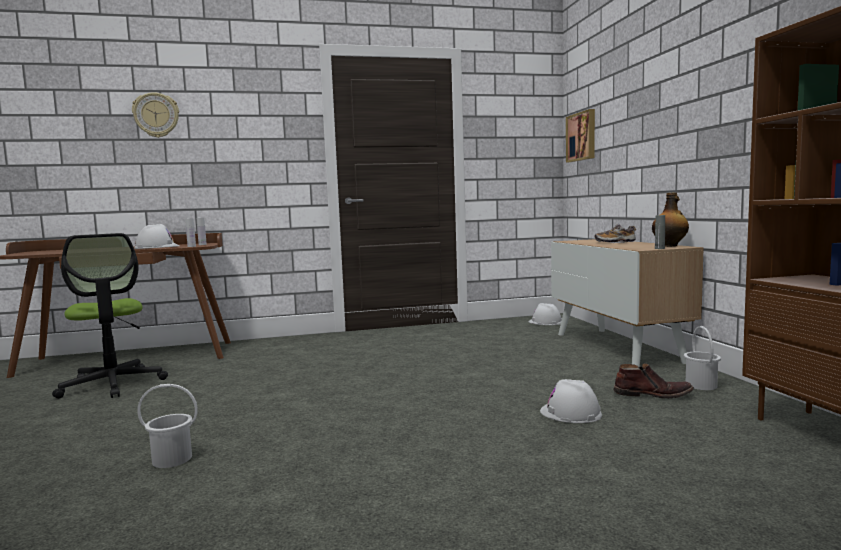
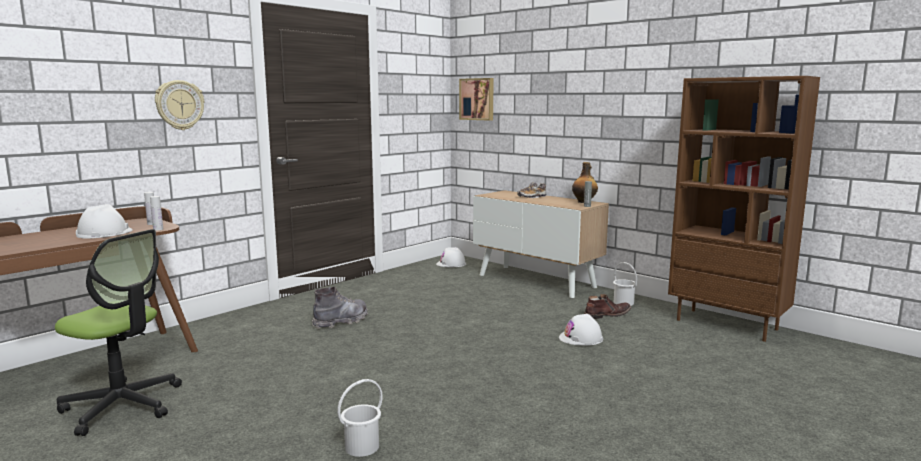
camera: 35 degrees left, 5 degrees up
wall clock [132,92,179,138] -> wall clock moved to [155,80,204,130]
none -> grey boot [312,286,368,329]

